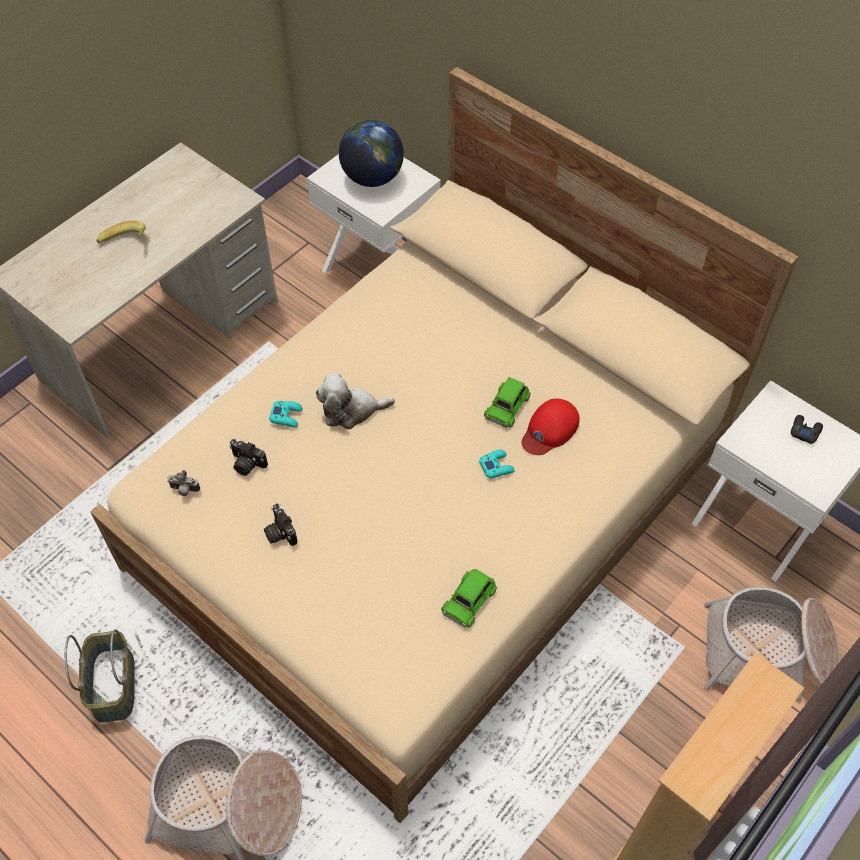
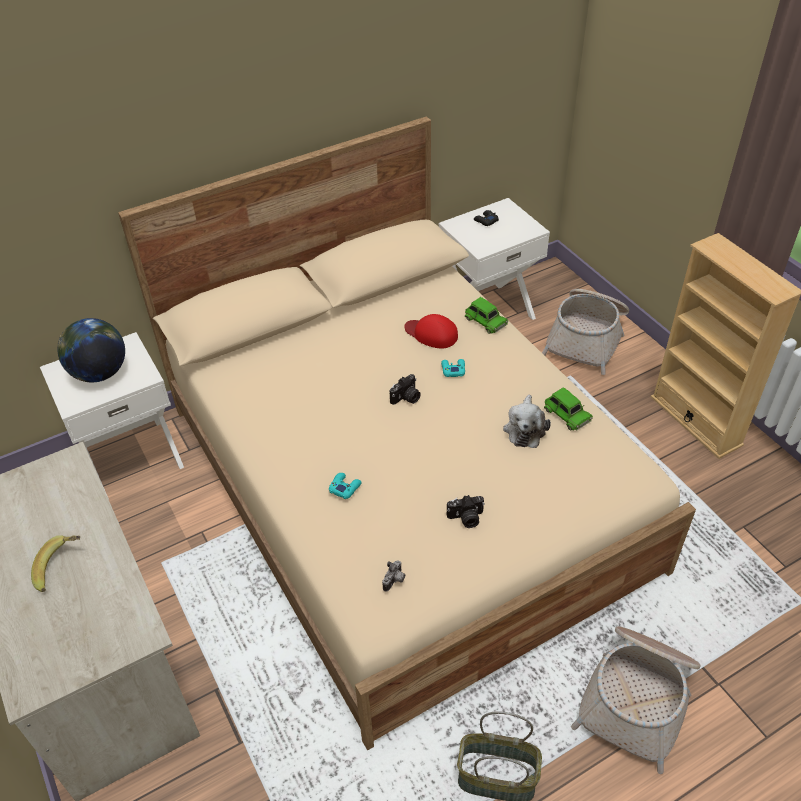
camera: 70 degrees left, 10 degrees down
camera [229,439,268,476] -> camera moved to [390,374,421,405]
plush toy [316,373,395,429] -> plush toy moved to [503,395,551,448]
green toy car [484,377,531,428] -> green toy car moved to [465,297,508,334]
red cap [522,399,580,455] -> red cap turned 150 degrees clockwise [404,314,458,349]

